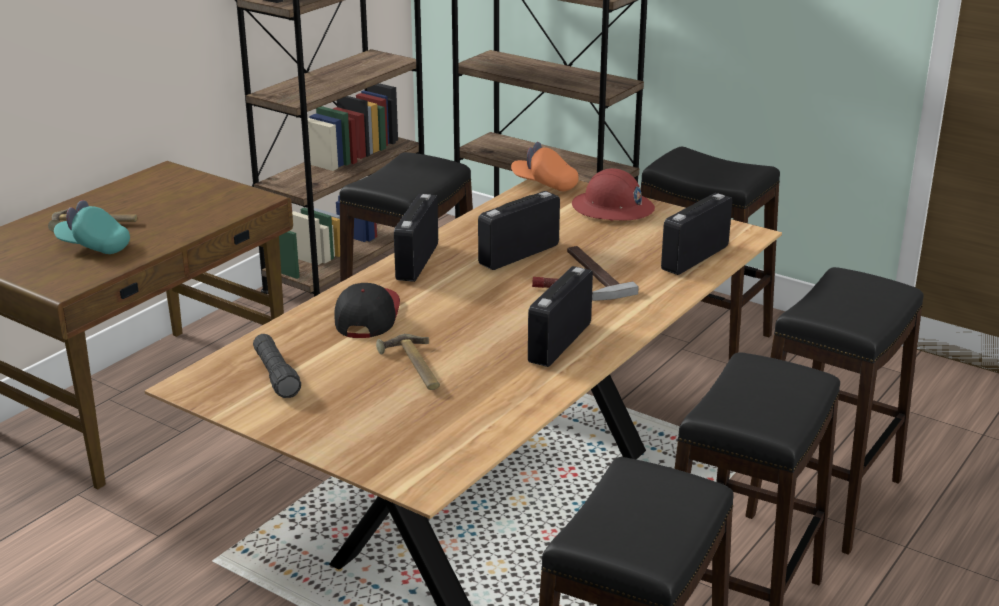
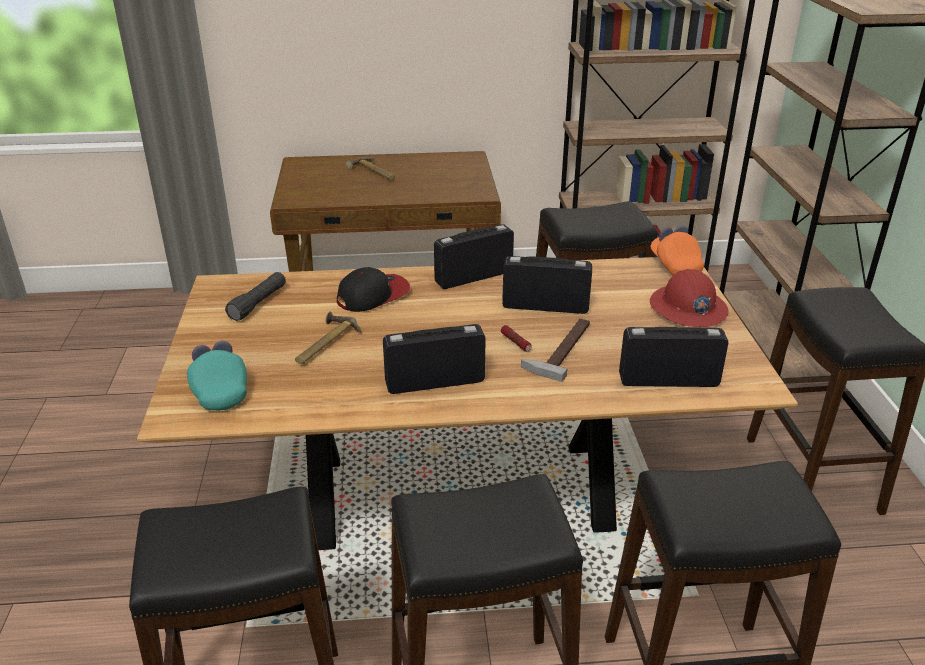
camera: 50 degrees right, 5 degrees up
turquoise cap [54,200,130,254] -> turquoise cap moved to [187,341,247,410]

